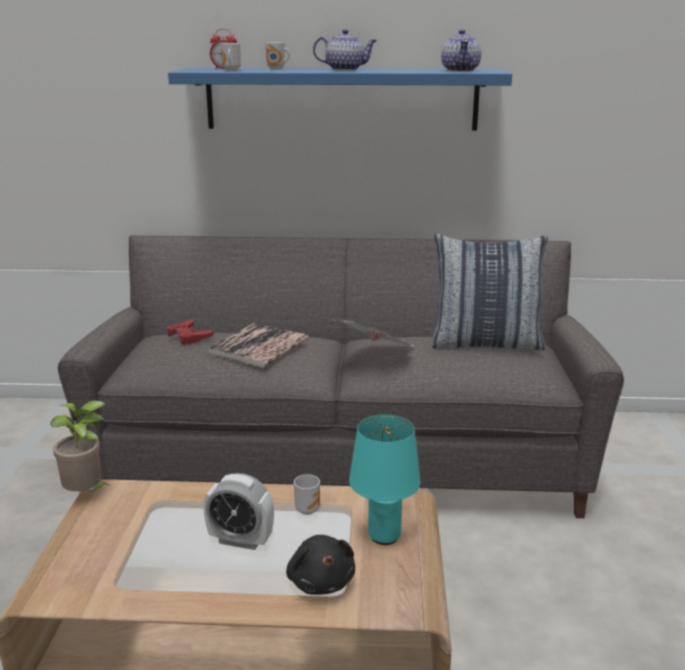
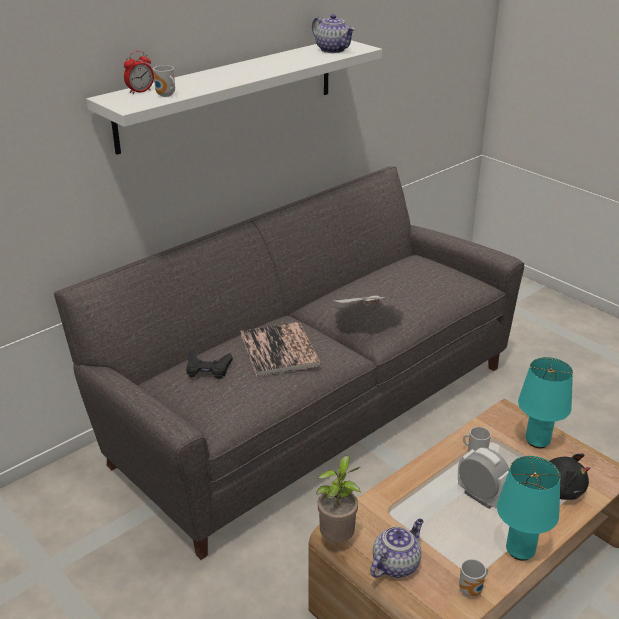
camera: 45 degrees left, 10 degrees up
red game controller [167,319,214,345] -> black game controller [186,351,233,379]
blue shelf [168,68,512,131] -> white shelf [86,40,382,155]
alarm clock [203,473,274,550] -> alarm clock turned 105 degrees counterclockwise [458,448,509,509]
mug [266,42,290,70] -> mug moved to [459,559,488,597]
teapot [313,29,377,70] -> teapot moved to [370,519,424,578]
pillow [432,234,548,351] -> none
none -> turquoise table lamp [497,456,561,561]

